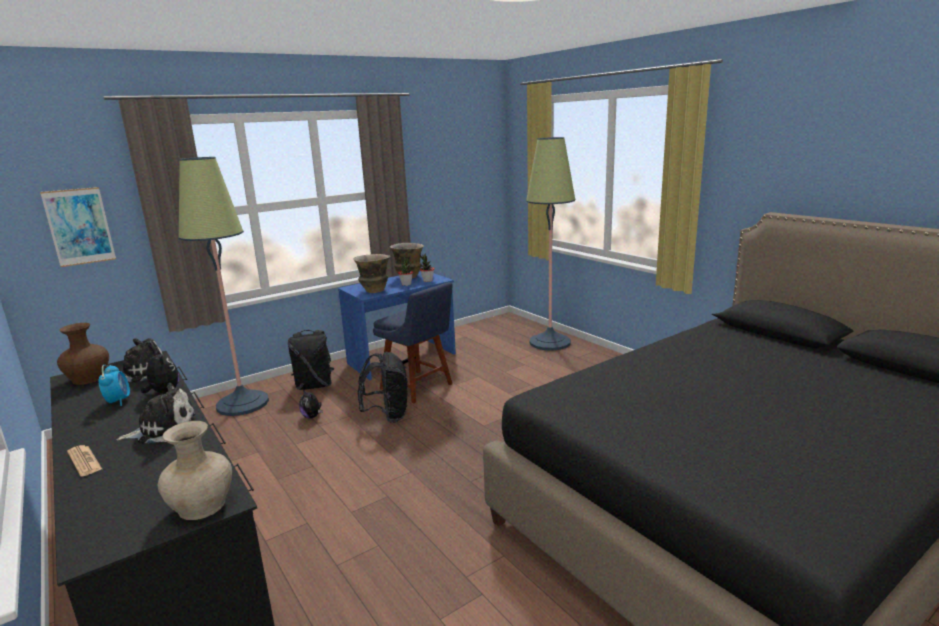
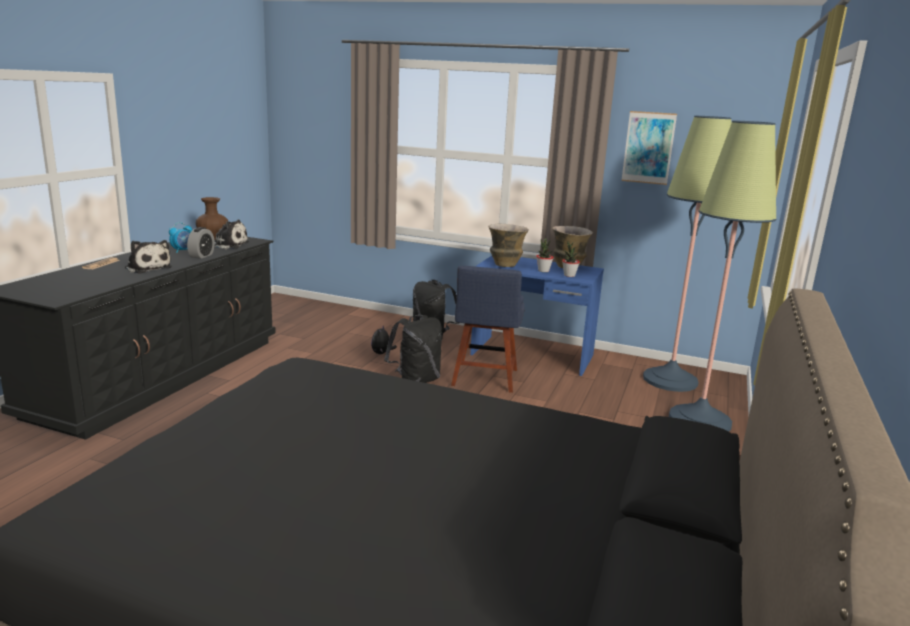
camera: 55 degrees right, 0 degrees up
picture [40,187,116,267] -> picture moved to [621,111,677,185]
plush toy [141,349,179,394] -> alarm clock [187,227,215,259]
beige vase [157,421,232,520] -> none
floor lamp [179,157,269,416] -> floor lamp moved to [643,116,732,392]

